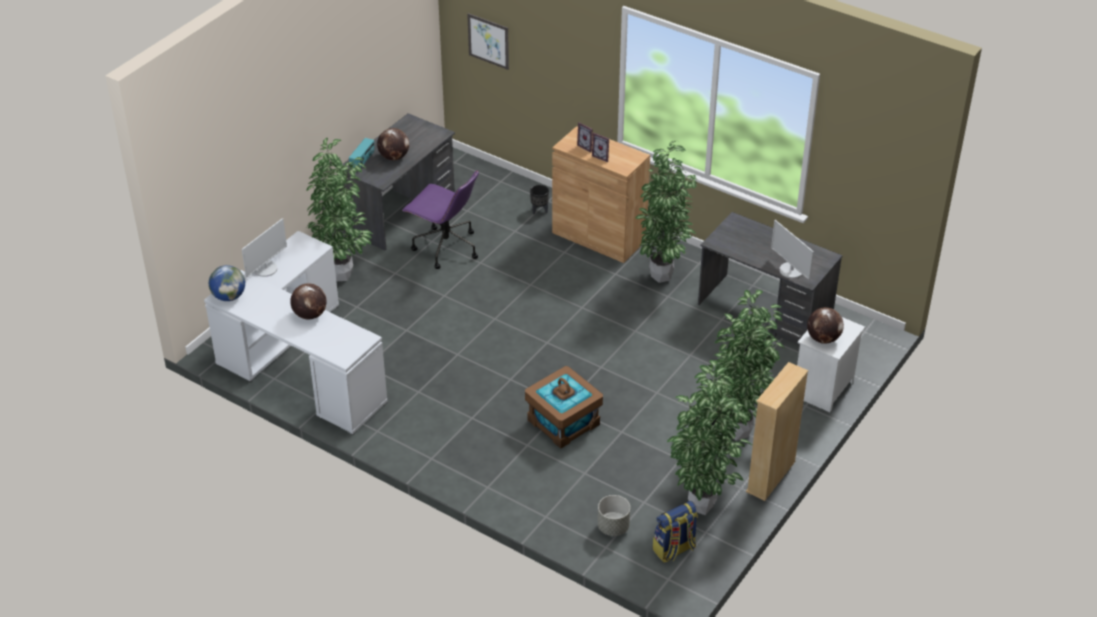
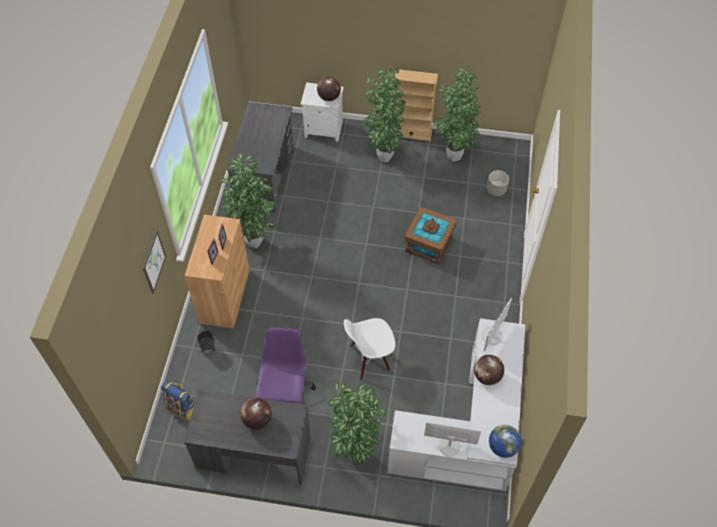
camera: 115 degrees left, 15 degrees up
radio [349,138,374,168] -> none
picture [467,13,509,70] -> picture moved to [143,230,166,294]
backpack [653,501,698,563] -> backpack moved to [161,381,195,421]
monitor [771,220,814,280] -> monitor moved to [482,298,512,351]
none -> white chair [344,318,395,380]

